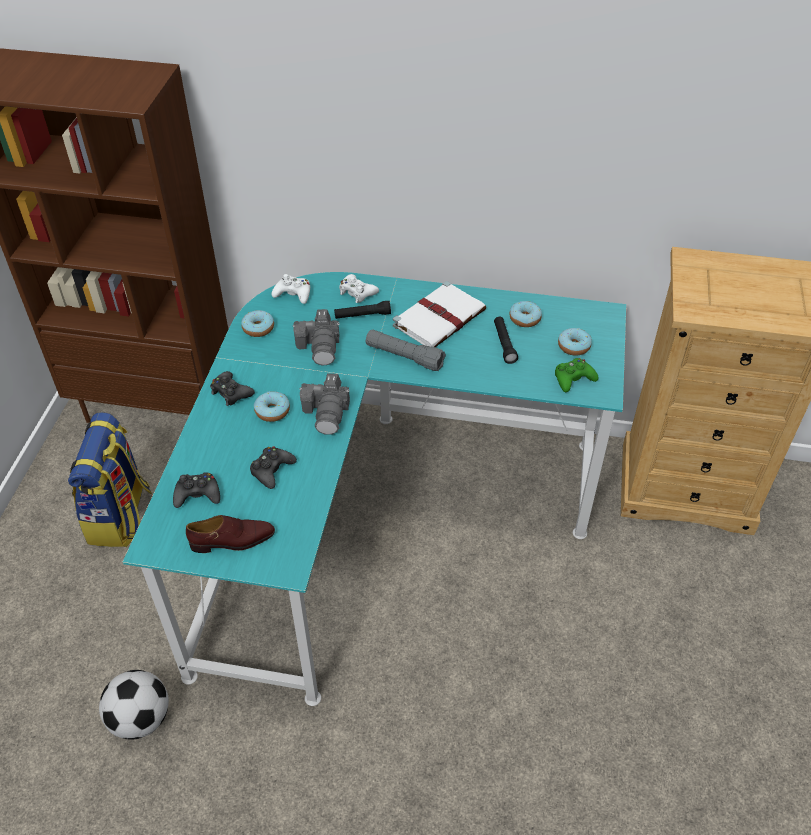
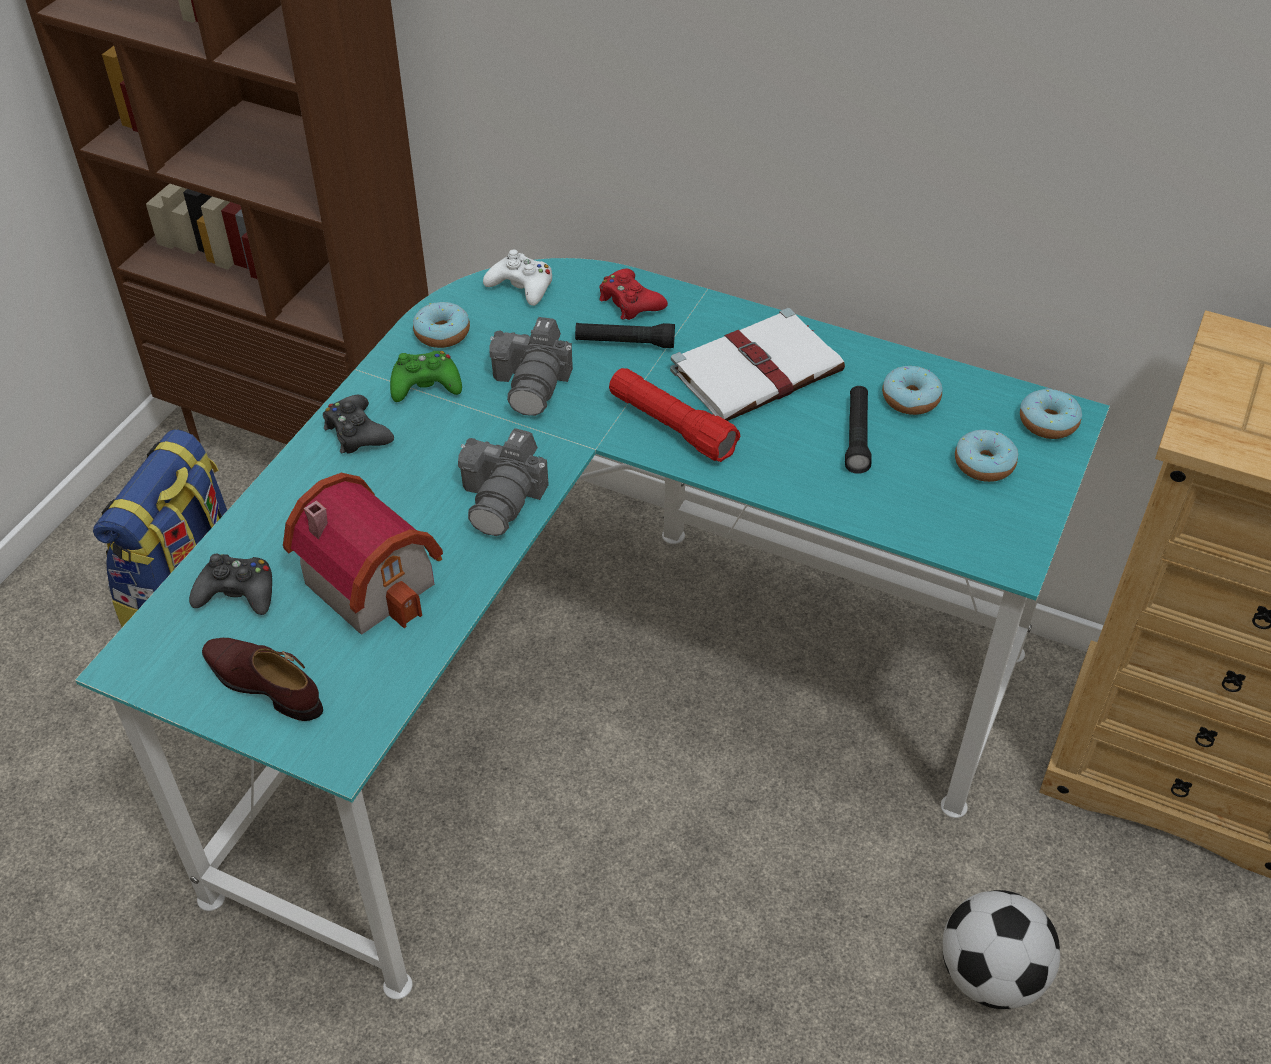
camera: 15 degrees right, 0 degrees up
football [99,670,169,740] -> football moved to [943,890,1060,1009]
brown shoe [186,515,275,553] -> brown shoe turned 150 degrees counterclockwise [202,638,323,721]
black game controller [250,446,297,489] -> toy house [283,473,443,635]
donut [254,391,290,422] -> donut moved to [1020,388,1082,439]
white game controller [339,274,379,303] -> red game controller [599,268,668,320]
grey flashlight [366,330,446,371] -> red flashlight [609,368,741,462]
green game controller [555,358,599,392] -> green game controller moved to [390,351,462,402]

